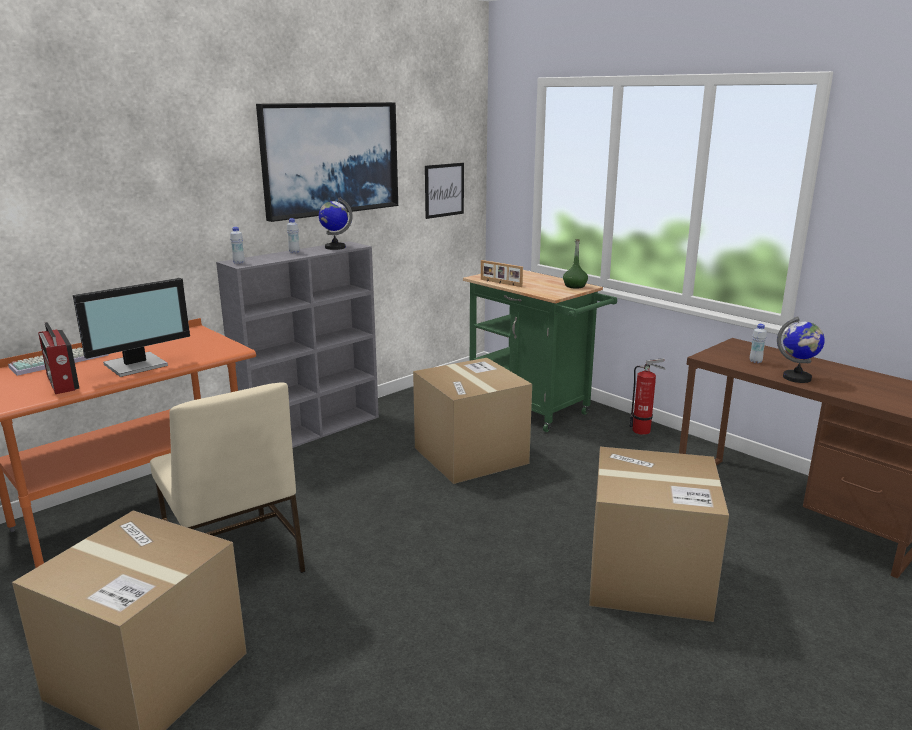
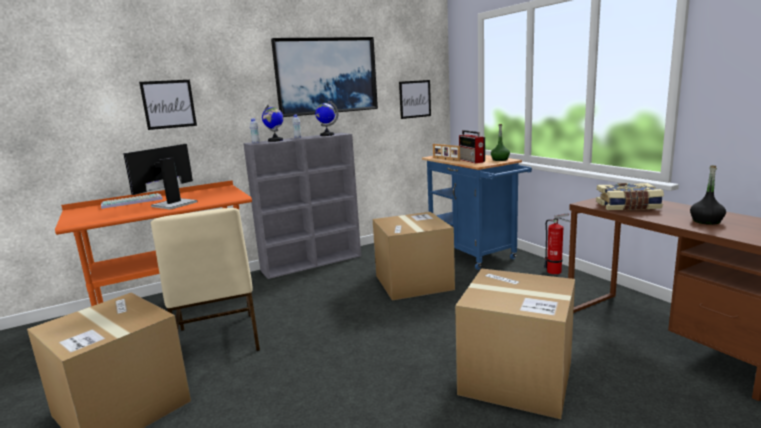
camera: 15 degrees right, 5 degrees down
radio [38,322,79,394] -> radio moved to [459,130,485,163]
monitor [73,278,190,377] -> monitor turned 150 degrees clockwise [123,144,197,210]
green cart [463,270,617,432] -> blue cart [422,155,532,270]
white bottle [750,324,767,363] -> book [596,183,664,210]
globe [777,316,825,383] -> globe moved to [262,105,283,142]
none -> picture [139,80,197,130]
none -> black bottle [690,165,726,225]

